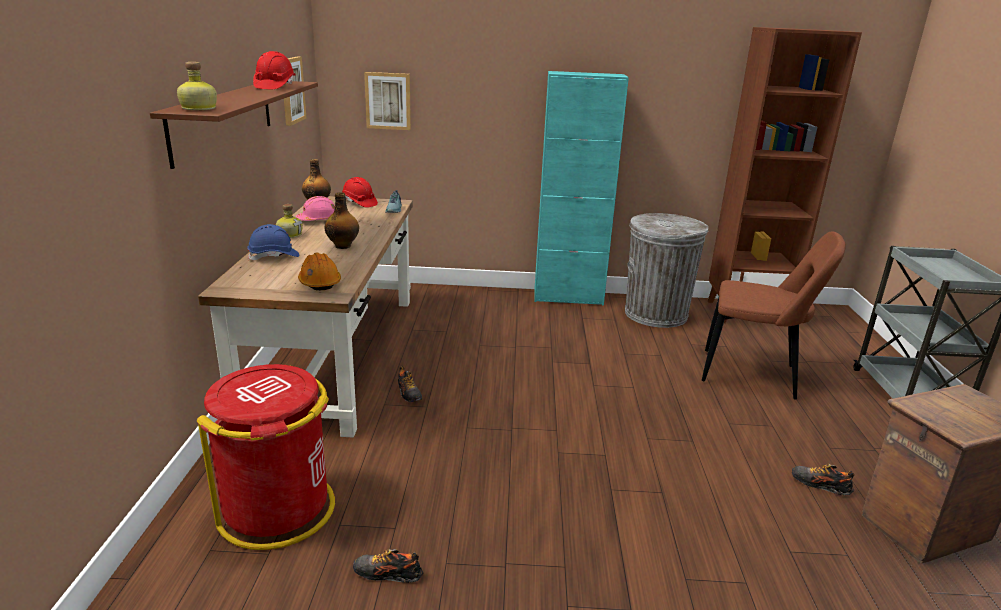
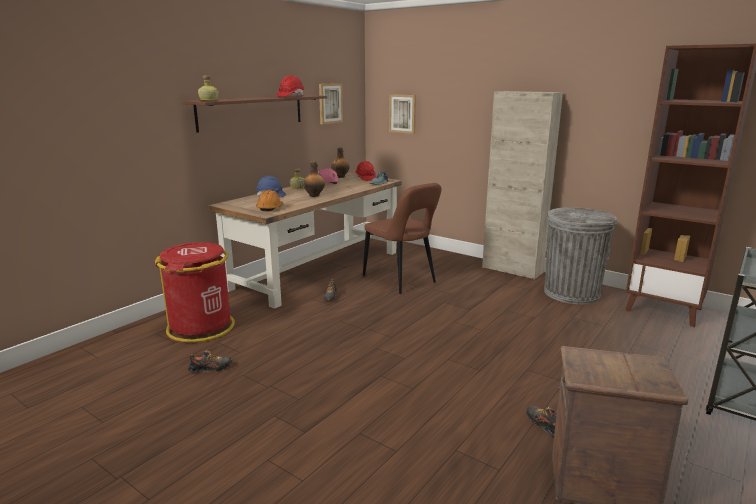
camera: 35 degrees right, 5 degrees down
shoe [353,549,424,583] -> shoe turned 120 degrees clockwise [188,350,232,372]
turquoise cabinet [534,71,629,306] -> beige cabinet [482,91,563,280]
brown chair [702,231,846,400] -> brown chair moved to [363,183,442,294]

